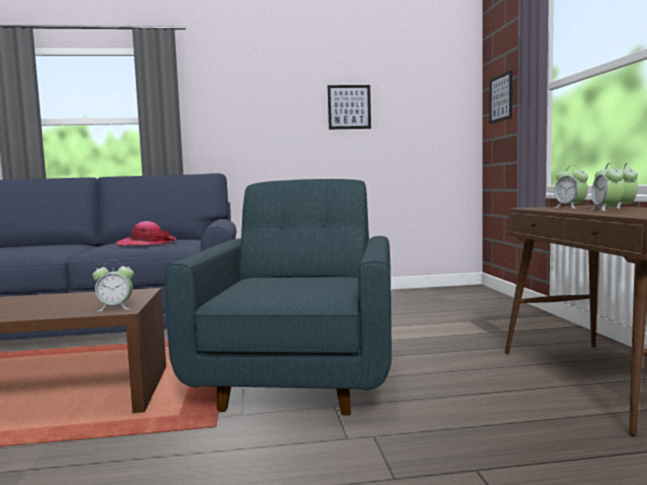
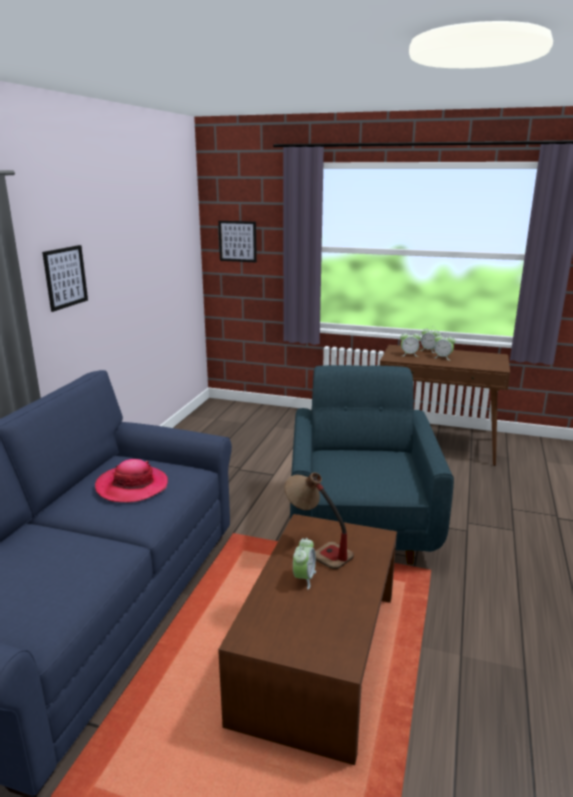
camera: 65 degrees left, 15 degrees up
alarm clock [93,261,134,312] -> alarm clock moved to [293,538,316,589]
blue armchair [165,179,392,415] -> blue armchair turned 60 degrees clockwise [290,365,454,564]
picture [327,85,371,129] -> picture moved to [42,245,88,312]
none -> table lamp [285,472,354,570]

